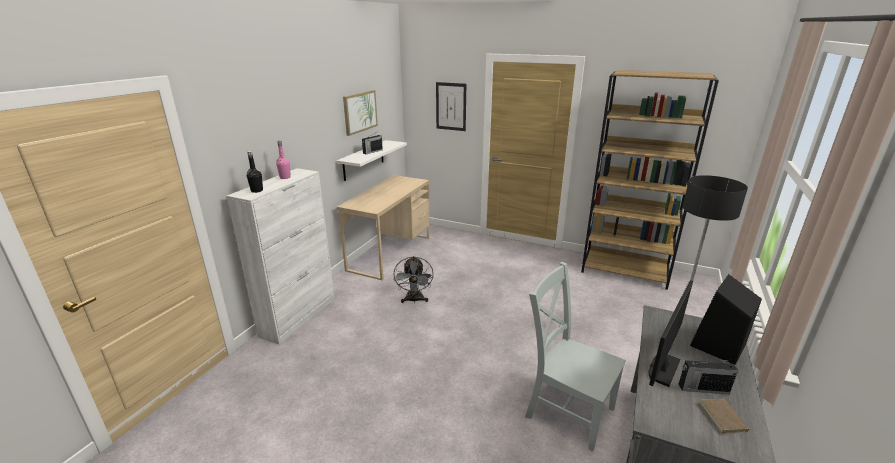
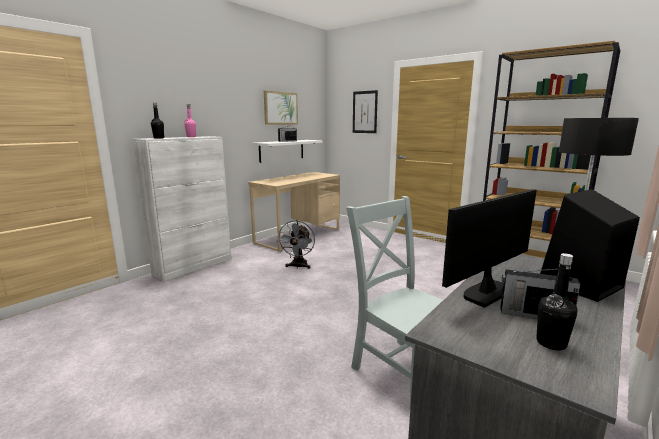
camera: 15 degrees right, 10 degrees down
brown book [700,397,749,433] -> black bottle [536,253,577,350]

